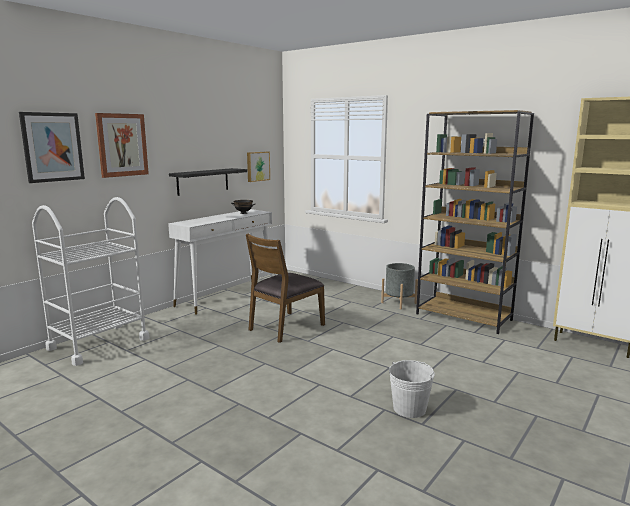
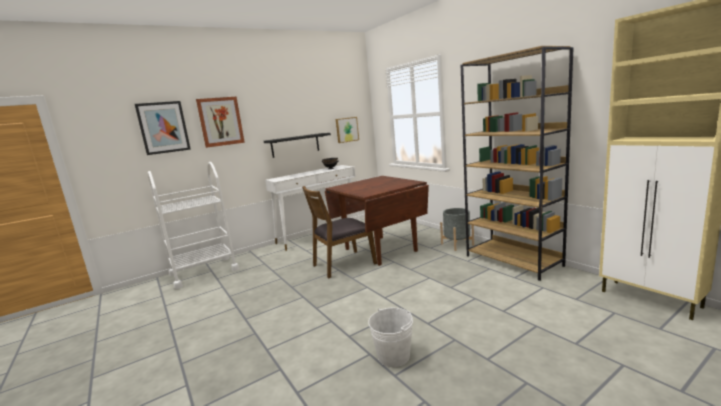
camera: 20 degrees right, 0 degrees up
none -> brown dining table [325,176,429,266]

